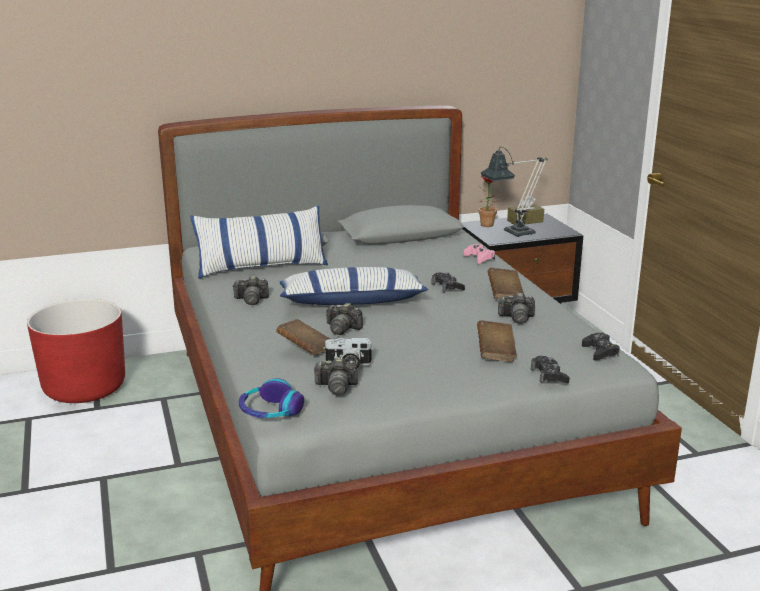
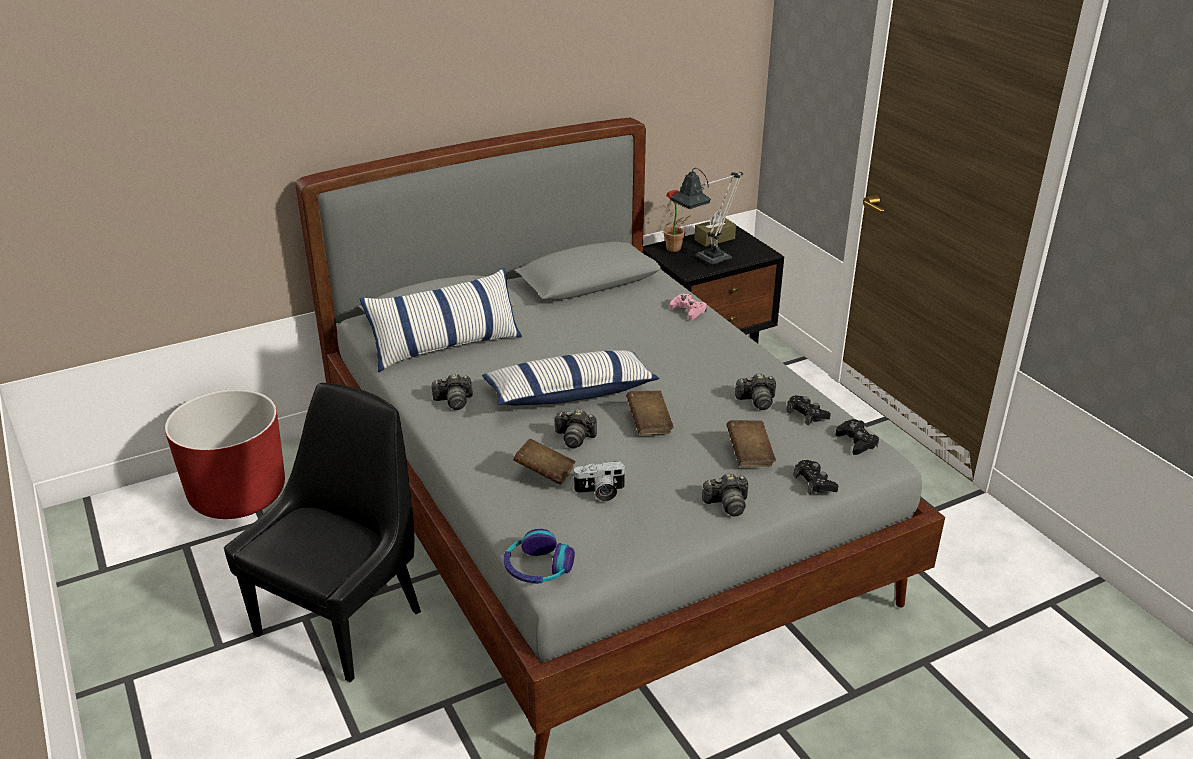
camera: 10 degrees left, 10 degrees up
camera [313,357,358,395] -> camera moved to [702,473,748,516]
black game controller [432,272,465,292] -> black game controller moved to [786,395,831,426]
brown book [488,268,524,299] -> brown book moved to [626,391,674,435]
none -> black chair [224,383,421,682]

